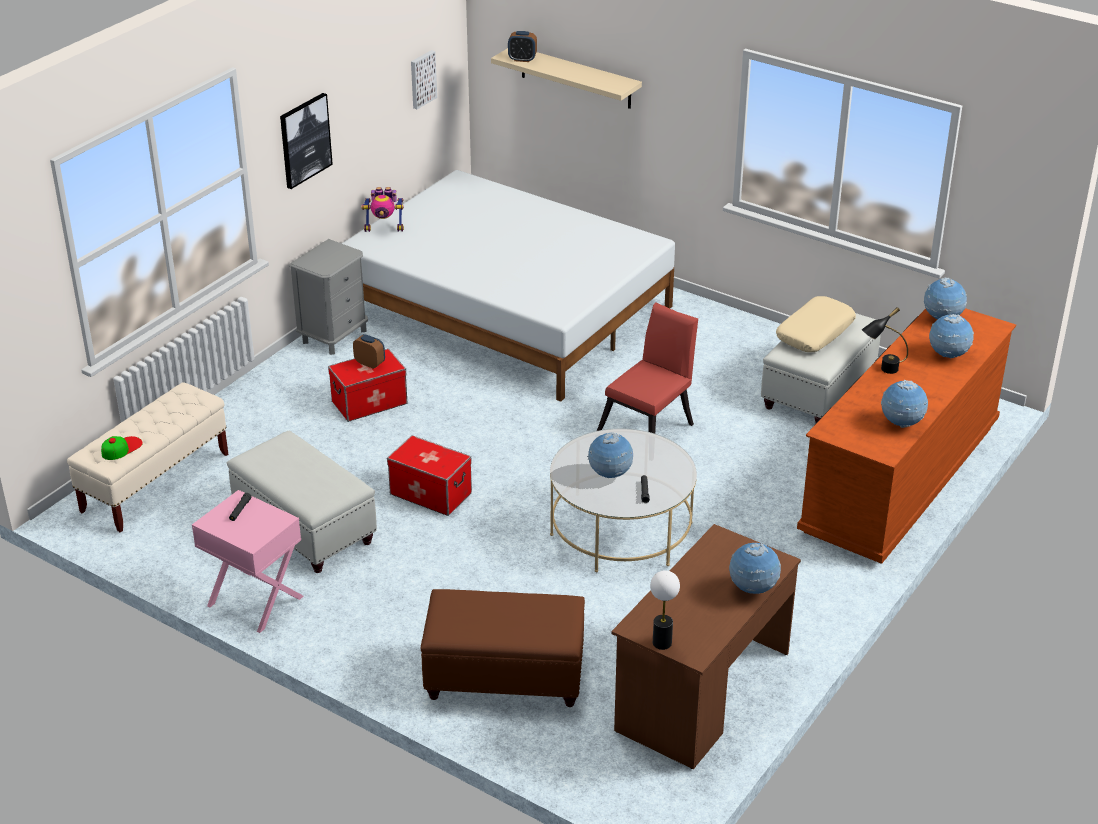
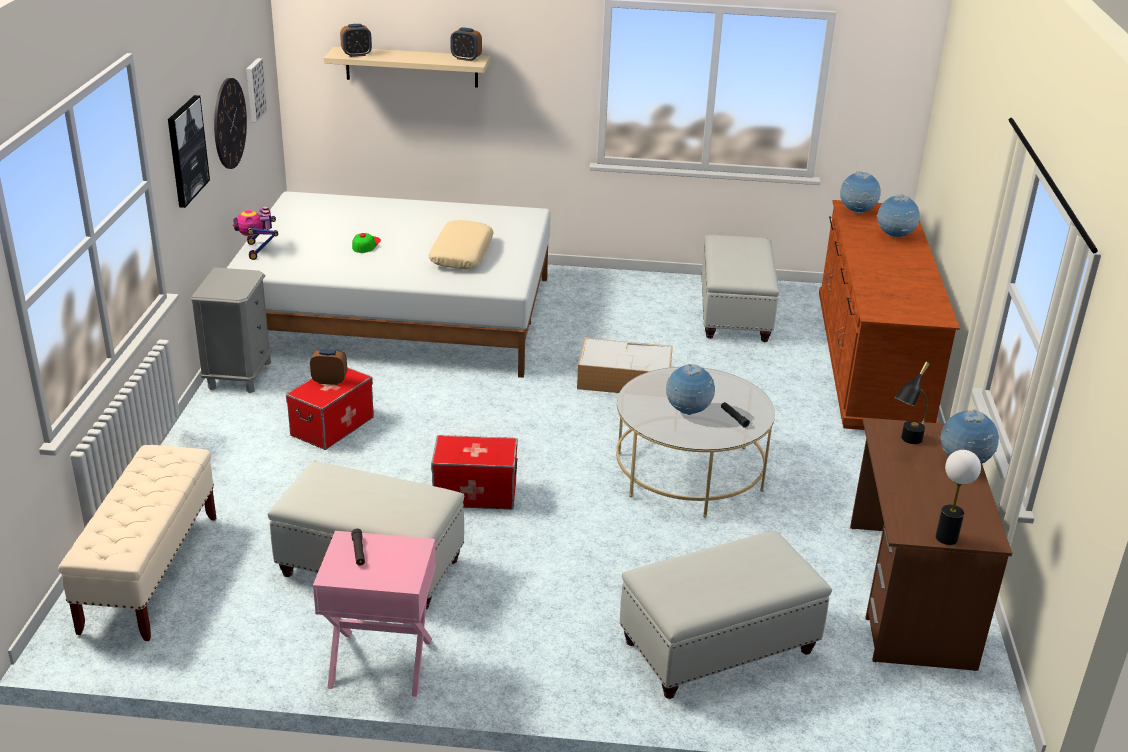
camera: 30 degrees left, 5 degrees down
cap [101,436,143,460] -> cap moved to [352,233,381,253]
toy robot [361,187,404,232] -> toy robot turned 105 degrees clockwise [232,206,278,260]
brown ottoman [421,589,585,707] -> white ottoman [620,531,832,699]
red chair [597,303,698,434] -> storage box [577,338,673,393]
beige pillow [776,296,856,352] -> beige pillow moved to [429,220,494,269]
black table lamp [862,307,908,374] -> black table lamp moved to [895,362,930,444]
globe [881,380,928,428] -> none
none -> wall clock [214,78,247,169]
none -> alarm clock [450,27,482,61]

